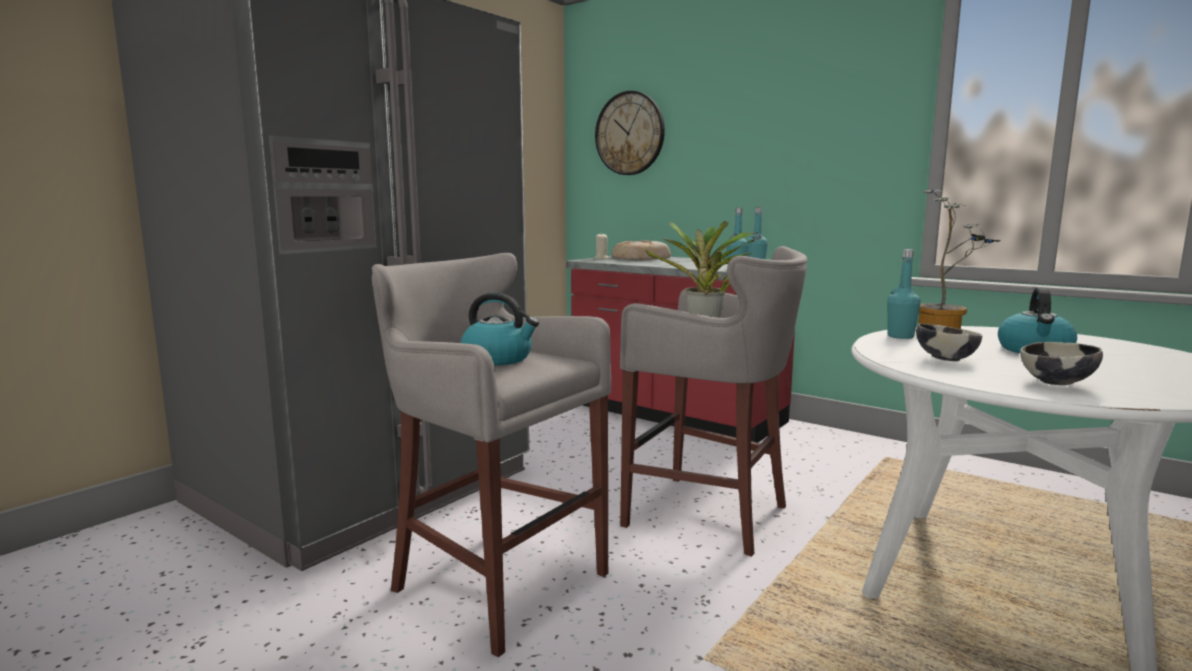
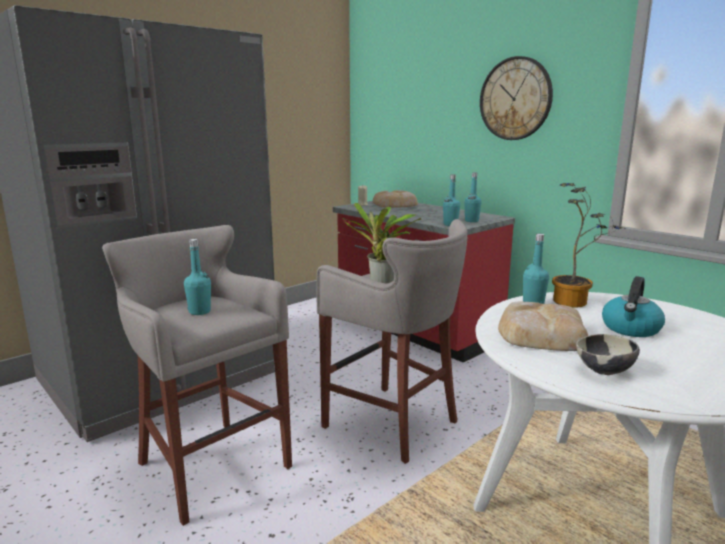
camera: 10 degrees right, 5 degrees up
kettle [461,292,539,366] -> turquoise bottle [184,239,211,315]
wall clock [595,91,665,175] -> wall clock moved to [480,56,553,140]
bowl [916,324,982,361] -> bread [498,302,588,351]

